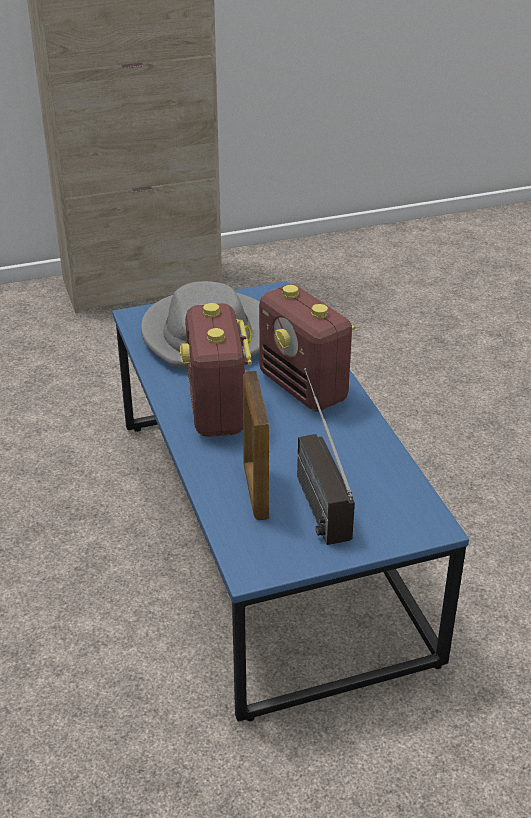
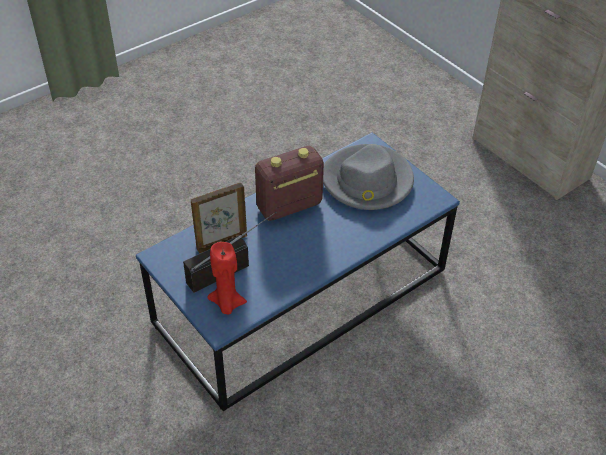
camera: 70 degrees right, 10 degrees up
radio [259,284,356,412] -> none
none -> red candle [207,242,247,314]

